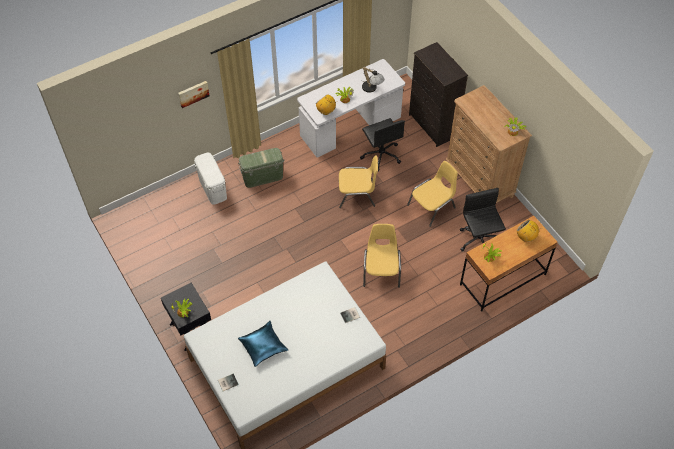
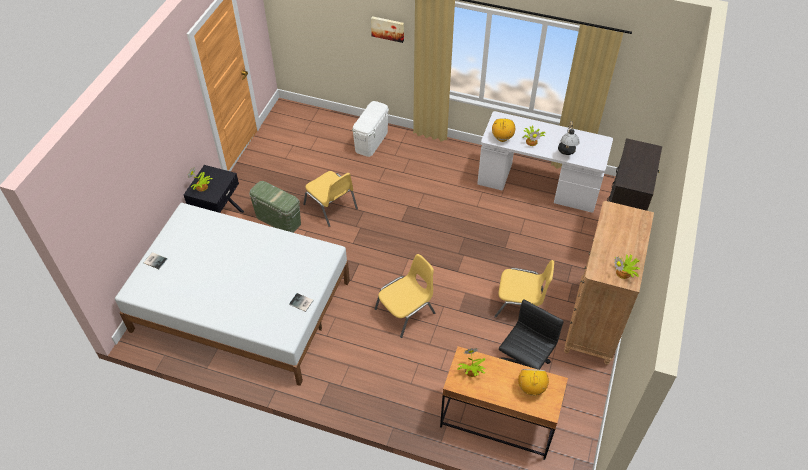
camera: 50 degrees right, 5 degrees down
green storage box [238,148,284,188] -> green storage box moved to [249,181,301,233]
blue pillow [238,321,288,367] -> none
yellow chair [338,155,378,208] -> yellow chair moved to [303,171,358,227]
black office chair [360,118,405,172] -> none

